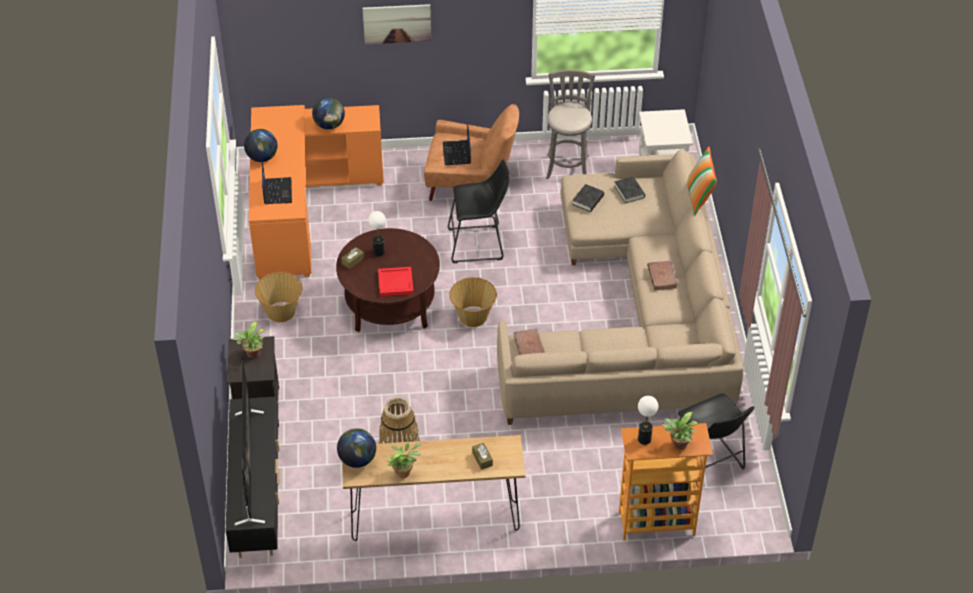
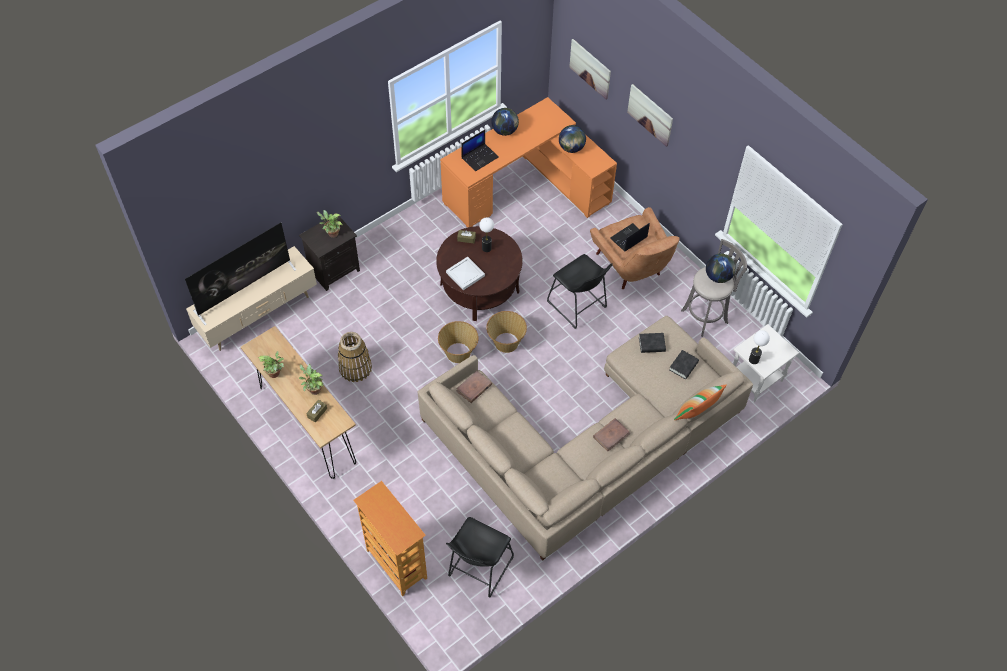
camera: 55 degrees right, 10 degrees up
black tv stand [226,397,279,558] -> beige tv stand [186,246,317,351]
basket [255,272,302,322] -> basket moved to [438,321,479,363]
globe [337,428,376,468] -> globe moved to [706,254,736,283]
red tray [378,267,414,296] -> white tray [446,257,485,290]
table lamp [638,396,658,445] -> table lamp moved to [749,330,770,364]
potted plant [661,412,698,450] -> potted plant moved to [299,364,323,395]
none -> picture [569,39,611,99]

